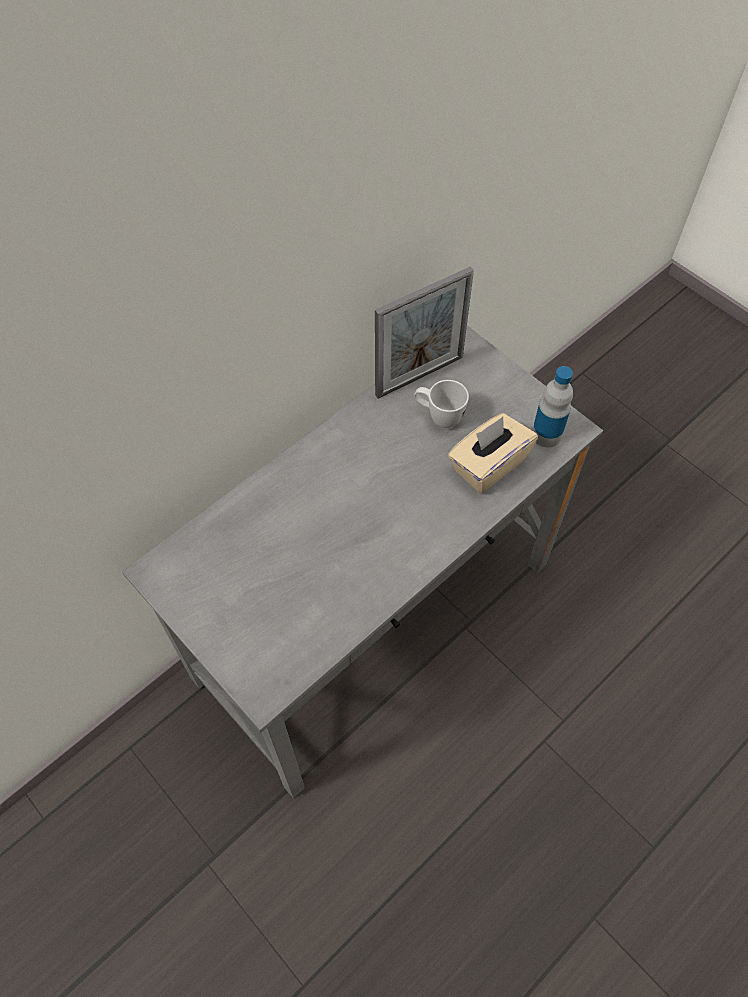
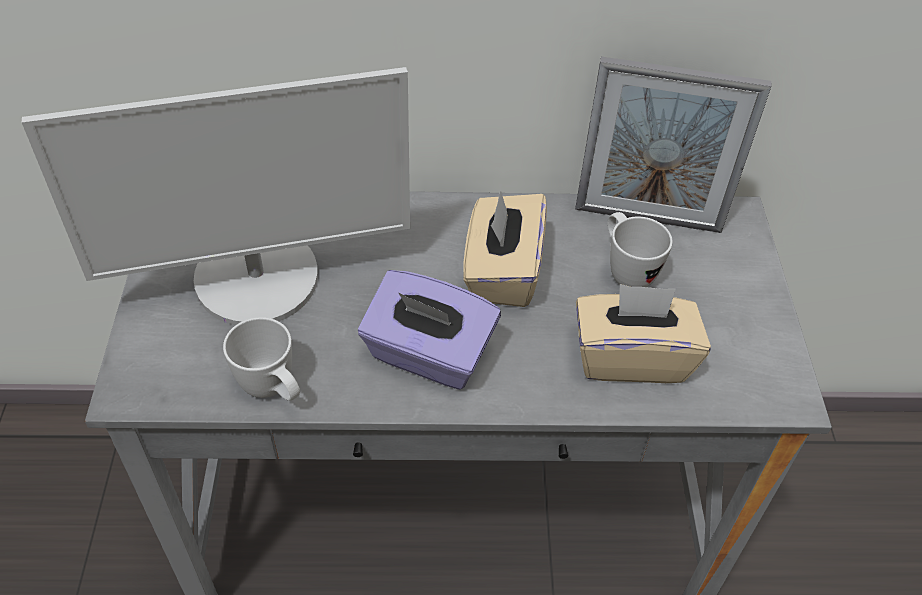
camera: 40 degrees right, 10 degrees down
bottle [532,366,573,448] -> none
none -> monitor [22,67,410,325]
none -> white mug [223,317,300,401]
none -> purple tissue box [358,270,501,390]
none -> beige tissue box [463,190,547,307]

